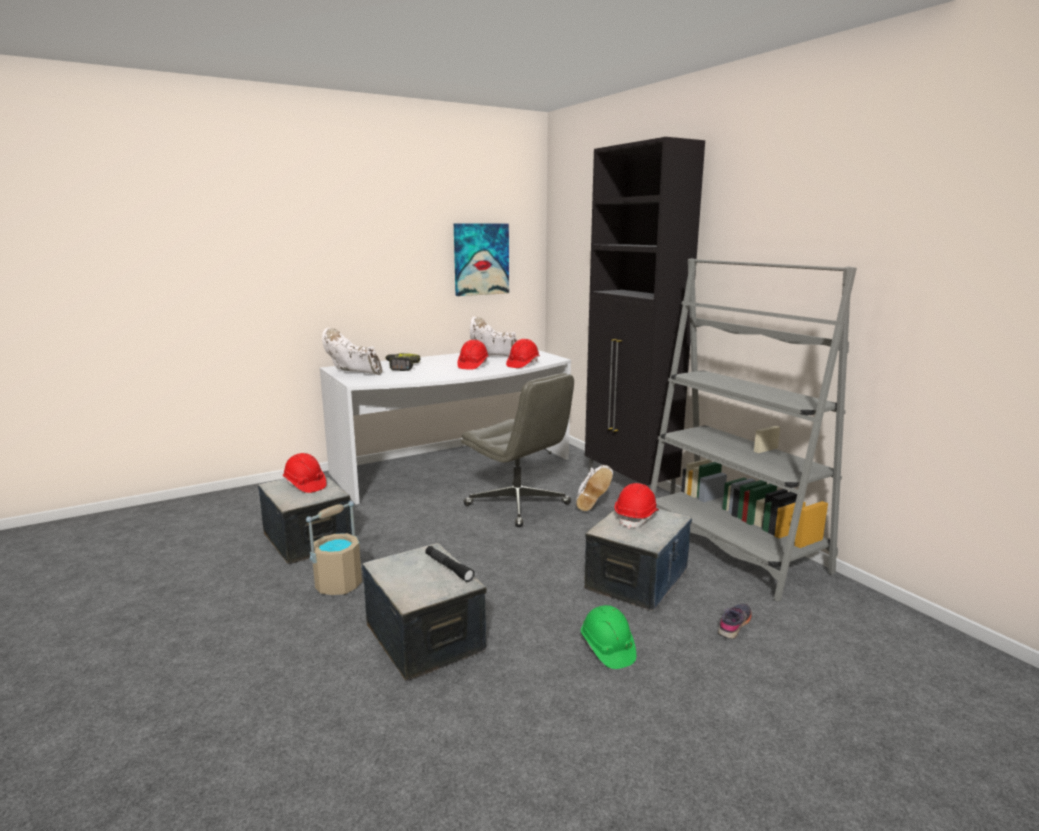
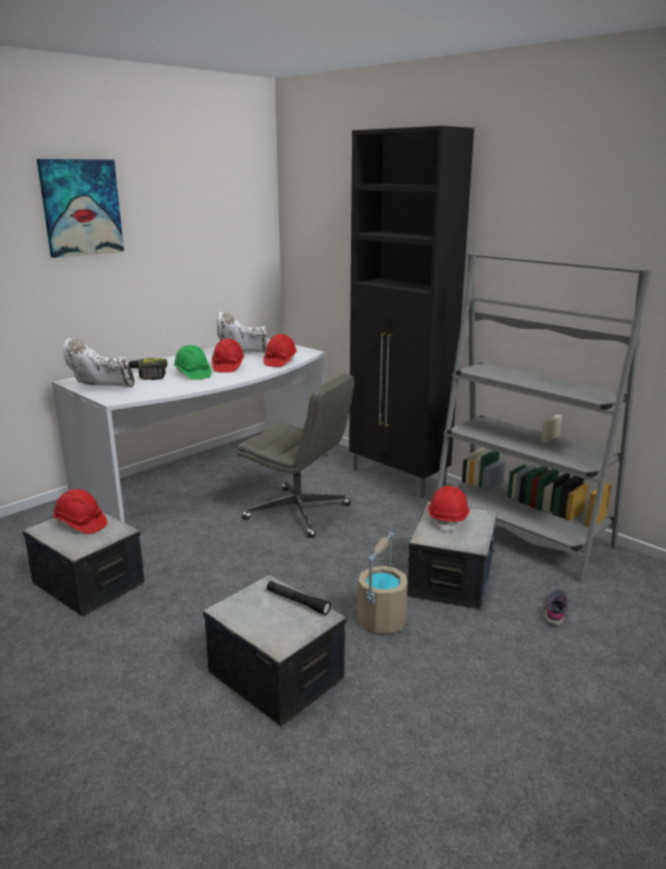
camera: 15 degrees left, 5 degrees up
beige bucket [306,501,362,595] -> beige bucket moved to [357,532,408,634]
picture [454,223,509,296] -> picture moved to [37,159,124,258]
white boot [576,465,613,511] -> none
green hard hat [581,605,636,669] -> green hard hat moved to [173,345,212,380]

